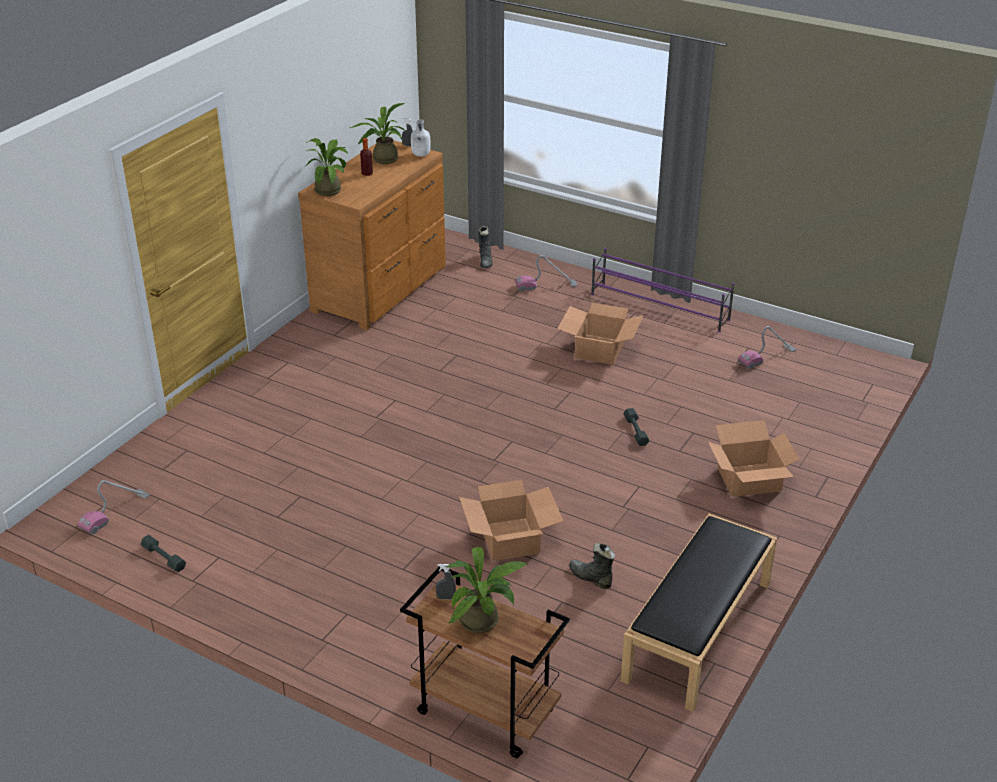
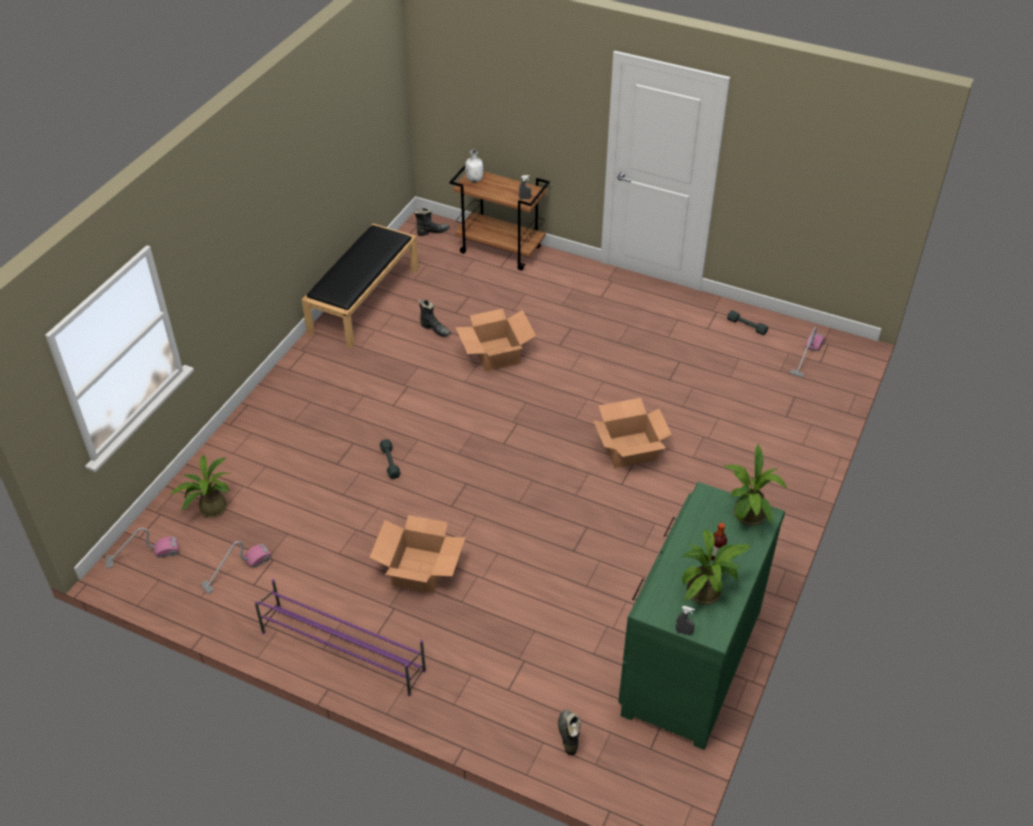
camera: 175 degrees right, 10 degrees up
brown dresser [298,141,446,330] -> green dresser [618,482,785,750]
white bottle [411,119,431,157] -> white bottle moved to [465,150,483,182]
potted plant [445,547,529,633] -> potted plant moved to [170,455,233,517]
vacuum cleaner [515,255,577,292] -> vacuum cleaner moved to [106,528,178,569]
cardboard box [708,420,799,497] -> cardboard box moved to [593,398,672,468]
none -> black boot [414,208,449,236]

